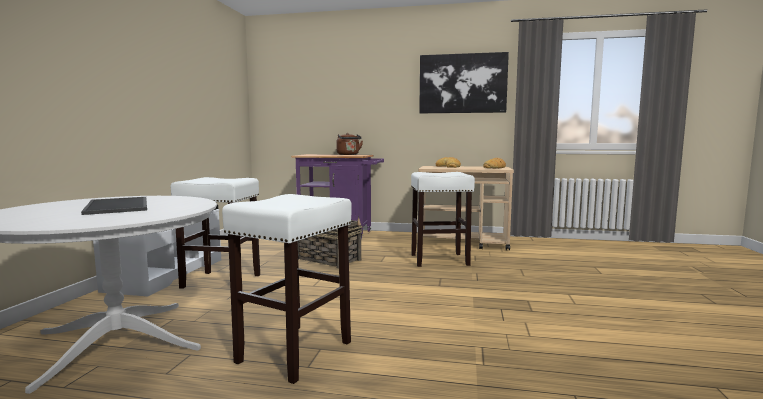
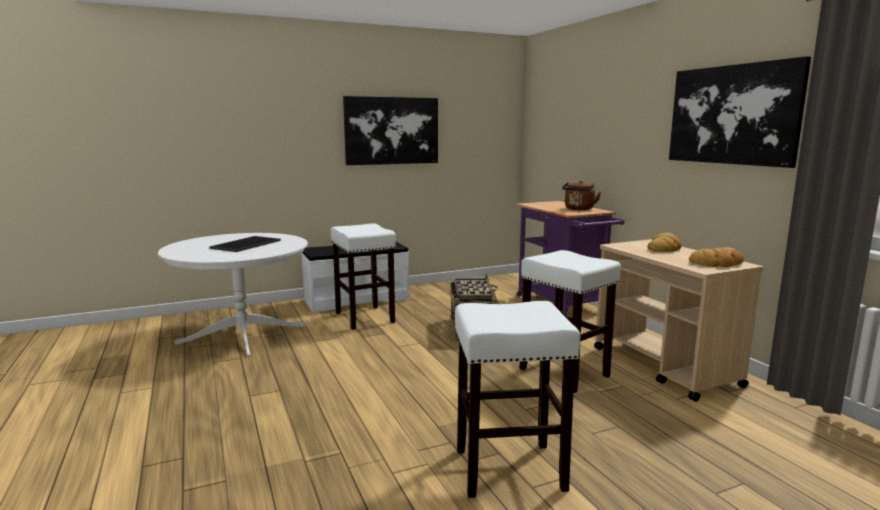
camera: 55 degrees right, 5 degrees up
white stool [222,194,352,384] -> white stool moved to [455,301,580,498]
none -> picture [343,96,438,165]

